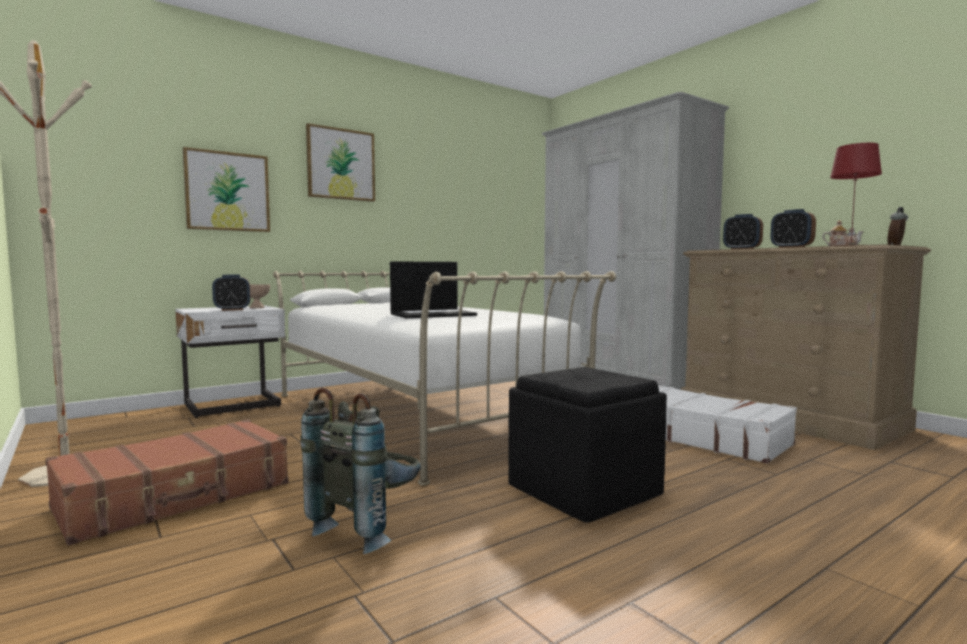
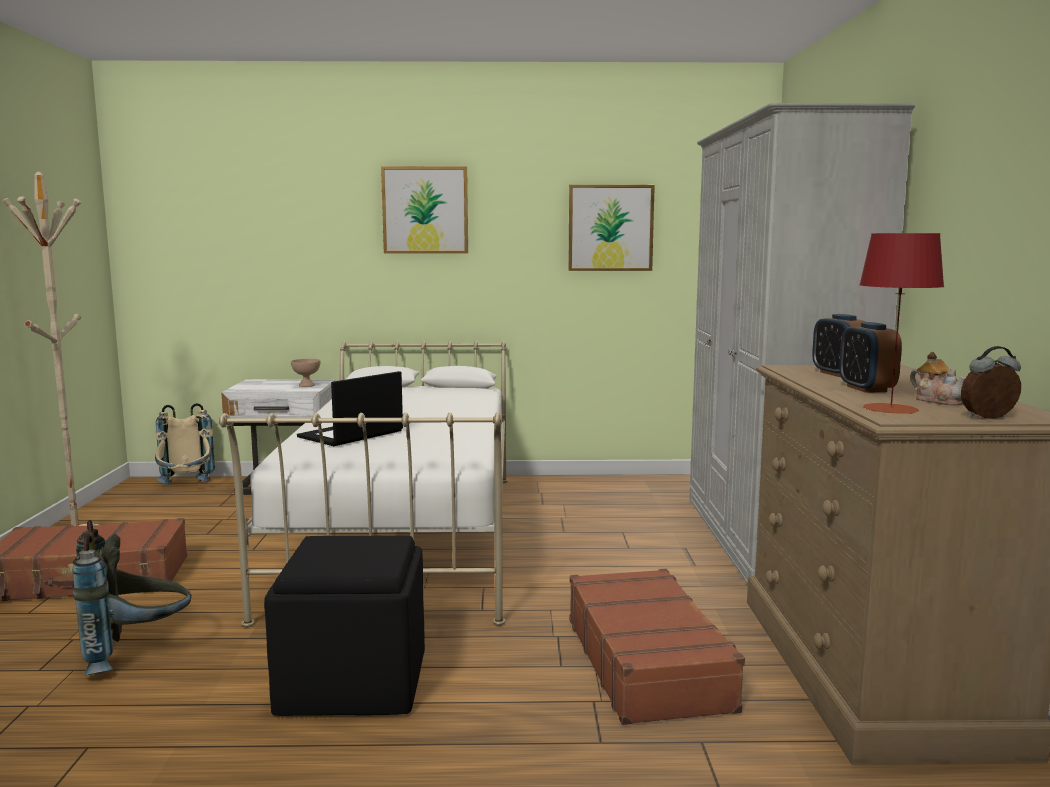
camera: 35 degrees right, 5 degrees up
picture [183,147,270,232] -> picture moved to [568,185,655,271]
alarm clock [212,275,251,311] -> none
laptop [390,261,477,318] -> laptop turned 120 degrees clockwise [297,371,403,446]
white suitcase [658,386,797,464] -> brown suitcase [570,569,745,725]
none -> beige backpack [155,403,215,485]

